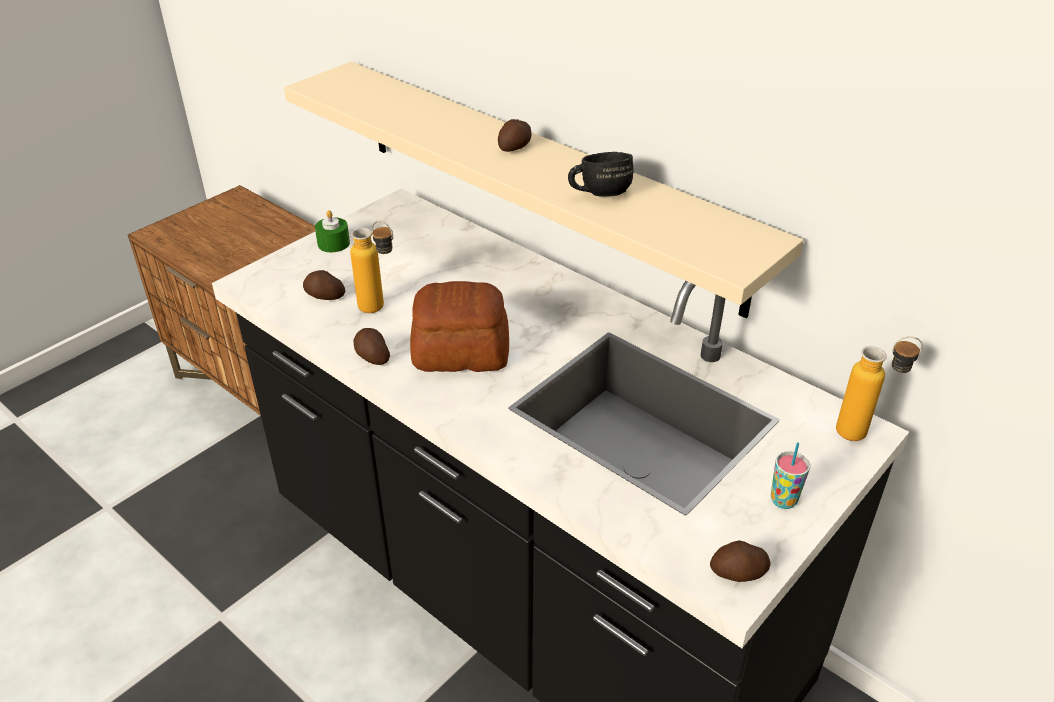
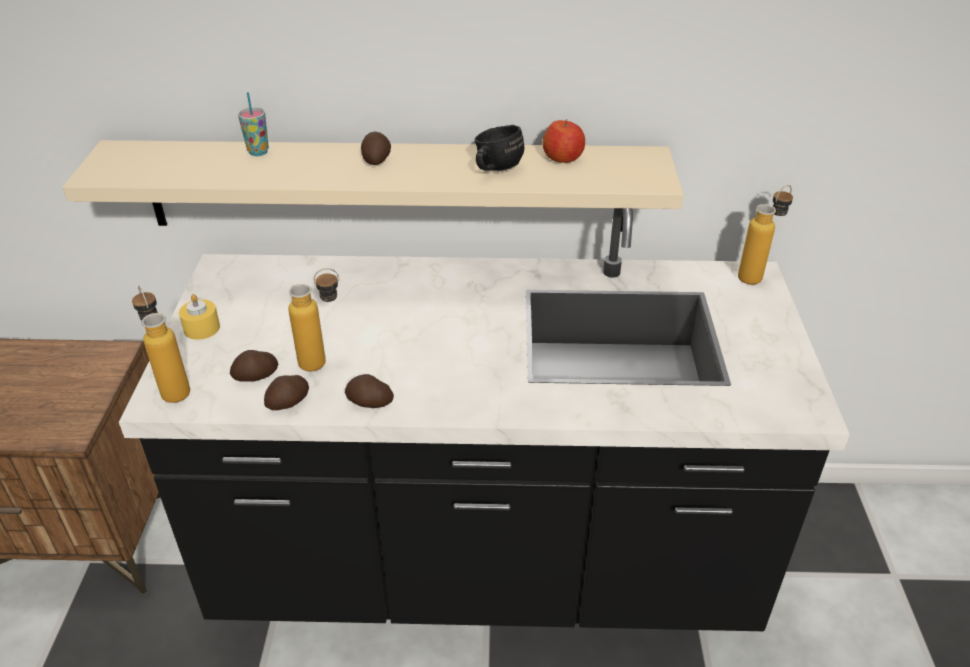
camera: 40 degrees left, 0 degrees up
green candle [315,210,350,252] -> yellow candle [179,294,220,340]
bread [410,281,509,372] -> none
potato [710,540,771,582] -> potato moved to [264,375,309,410]
cup [771,442,810,509] -> cup moved to [238,92,269,156]
none -> bottle [132,286,190,403]
none -> apple [542,119,585,163]

